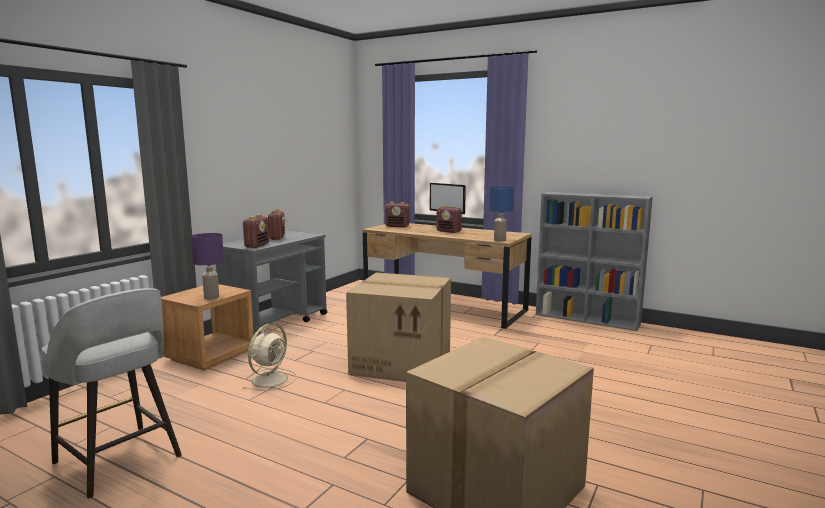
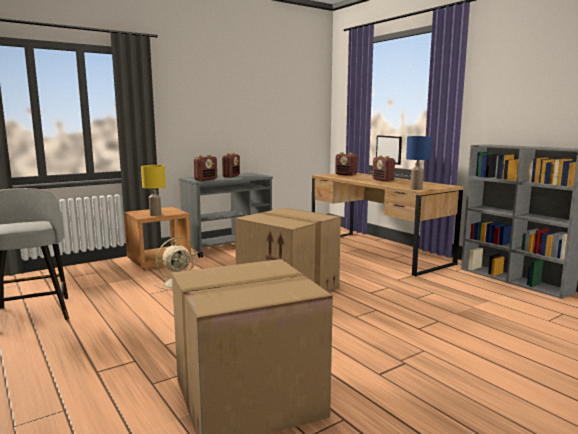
camera: 25 degrees right, 0 degrees up
purple table lamp [191,233,224,300] -> yellow table lamp [141,165,166,216]

